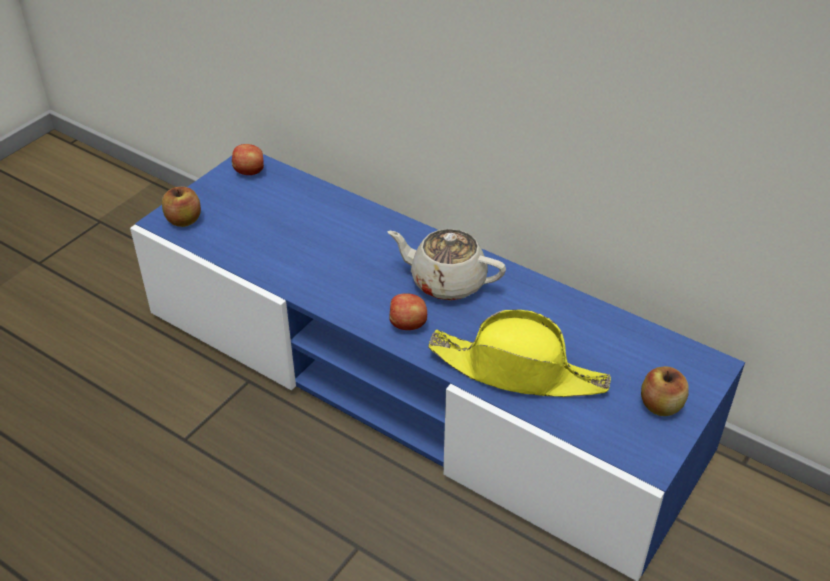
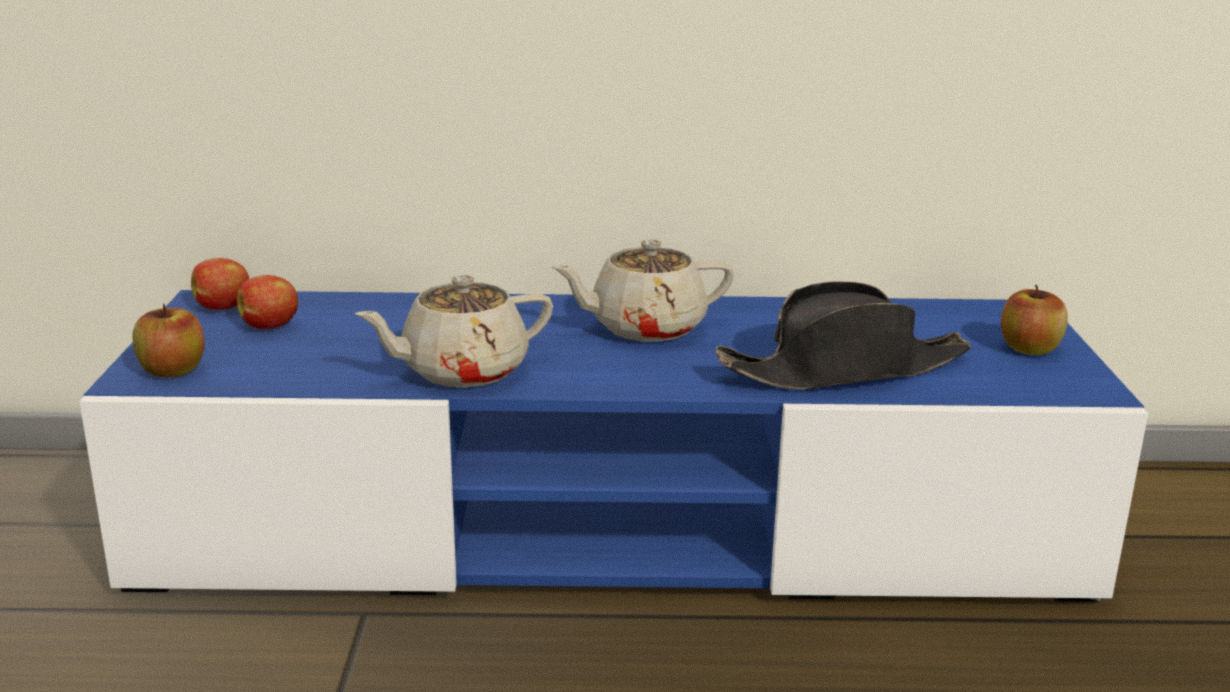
camera: 35 degrees left, 20 degrees down
apple [389,293,427,330] -> apple moved to [236,275,298,329]
yellow hat [428,310,611,397] -> black hat [716,281,971,389]
none -> beige teapot [355,275,553,387]

